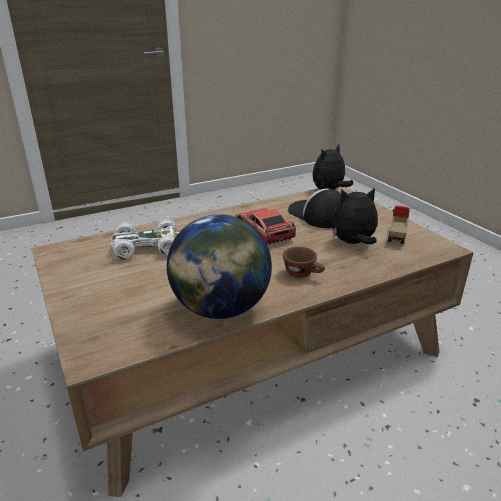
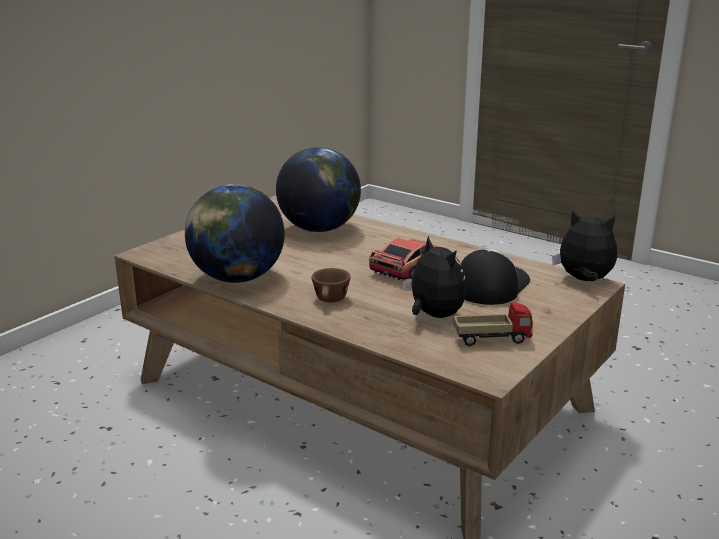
camera: 65 degrees right, 5 degrees down
white toy car [111,219,179,259] -> globe [276,147,361,232]

